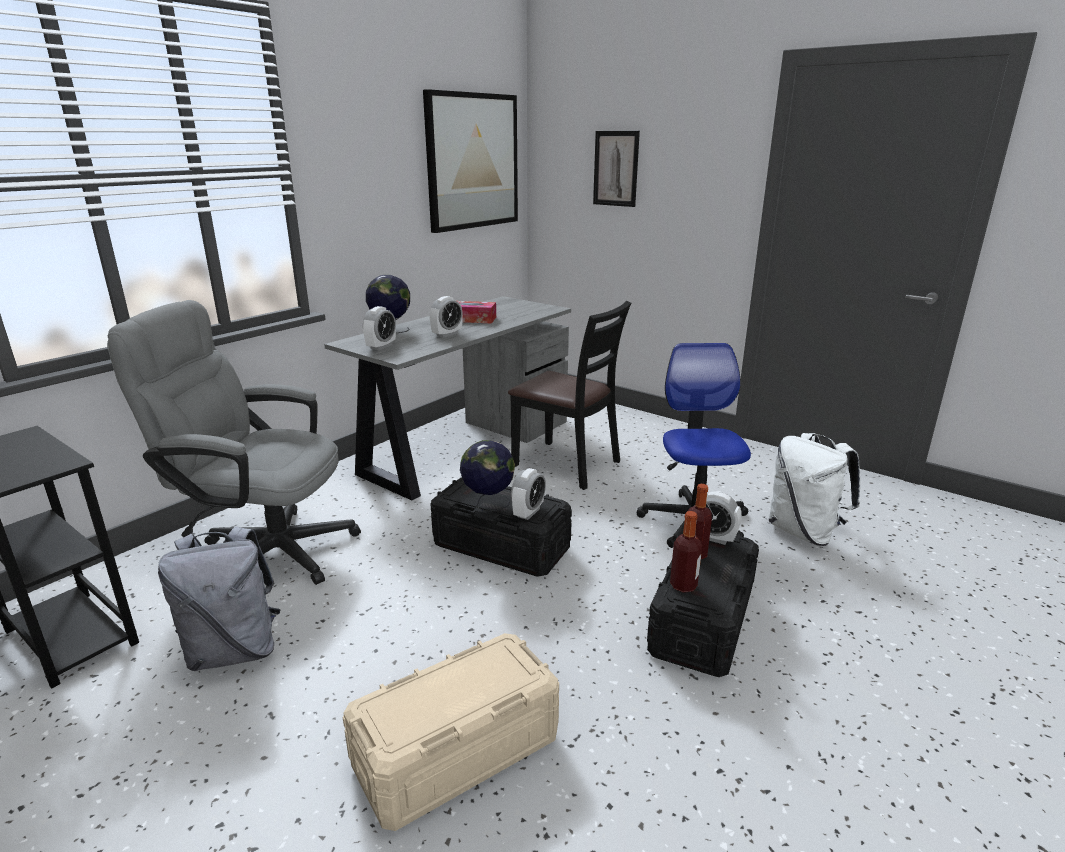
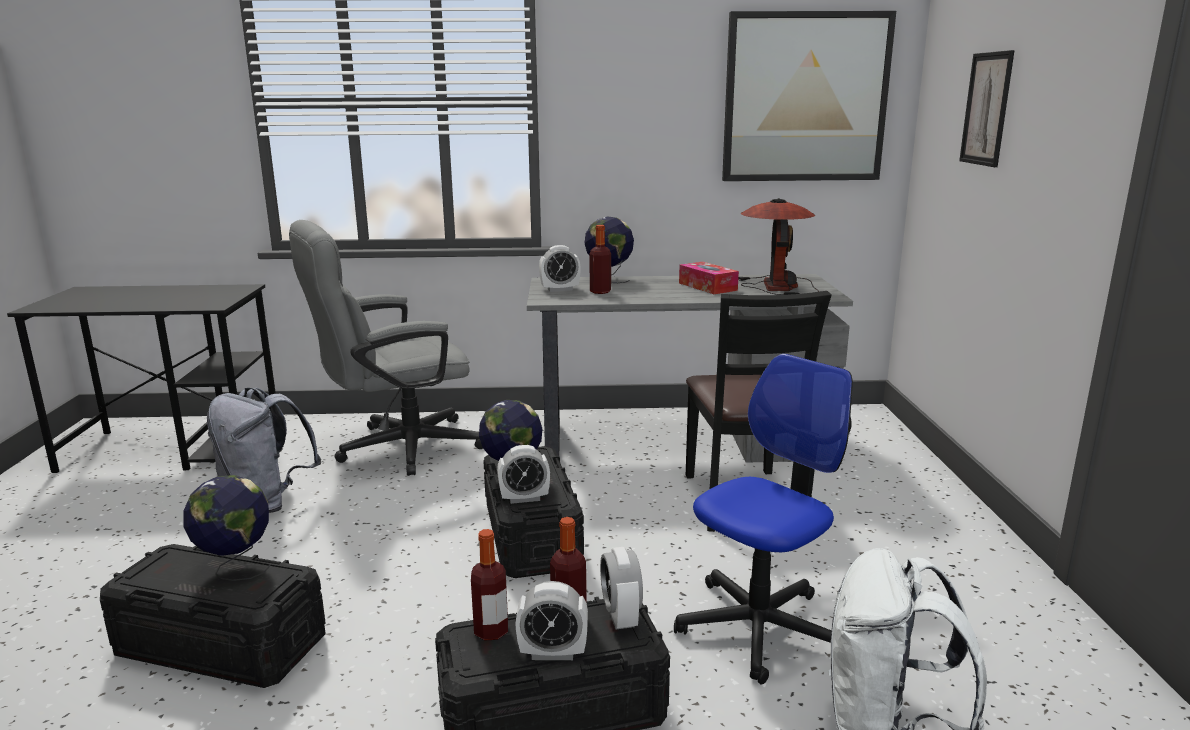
camera: 50 degrees right, 5 degrees down
grey office chair [107,300,361,585] -> grey office chair turned 90 degrees counterclockwise [289,220,483,476]
beige storage box [343,633,559,831] -> black storage box [100,544,326,688]
alarm clock [430,296,463,338] -> alarm clock moved to [515,581,588,660]
none -> globe [183,475,271,581]
none -> bottle [589,225,611,294]
none -> table lamp [738,198,819,295]

